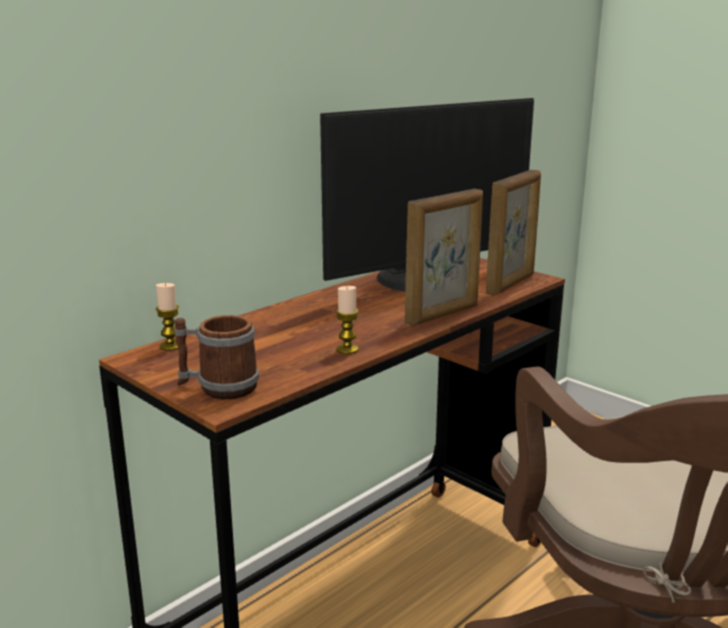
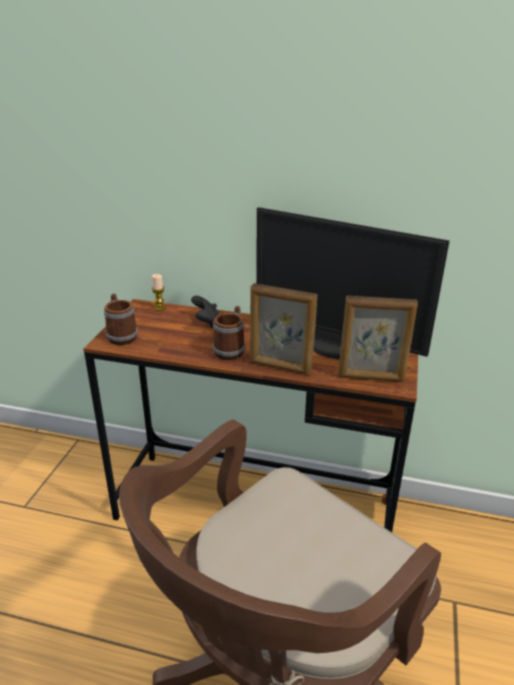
camera: 60 degrees right, 10 degrees up
candle [336,286,359,354] -> none
none -> black game controller [191,295,219,327]
none -> mug [212,306,245,360]

